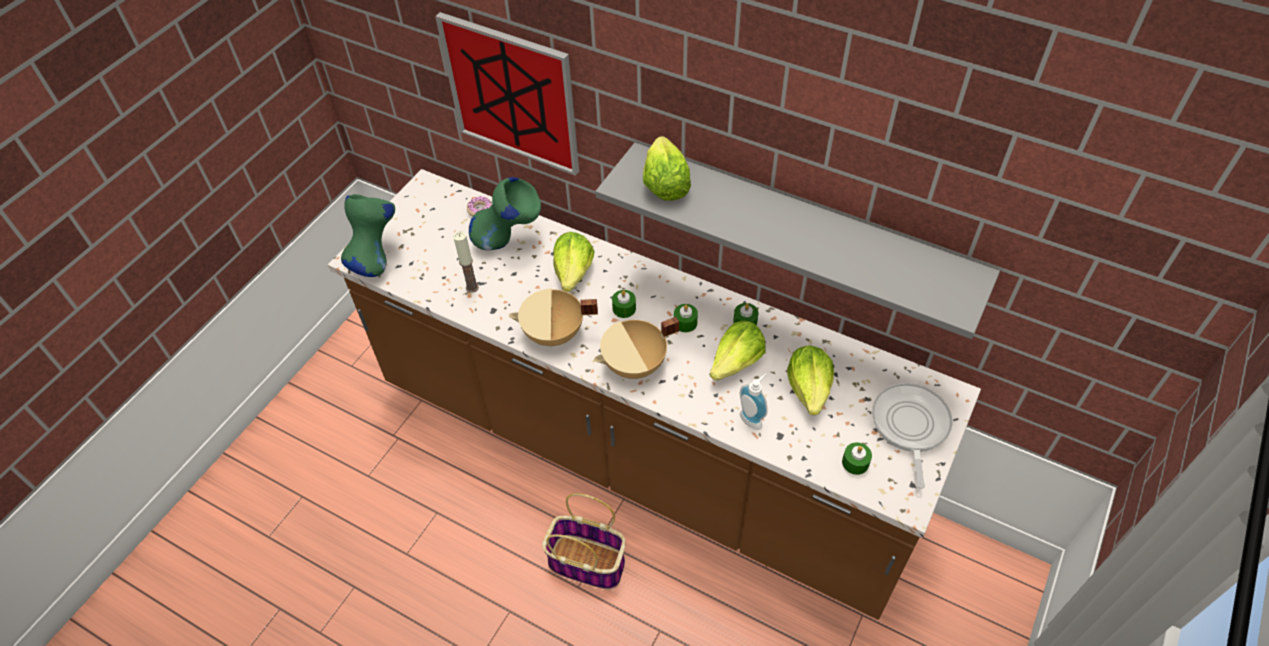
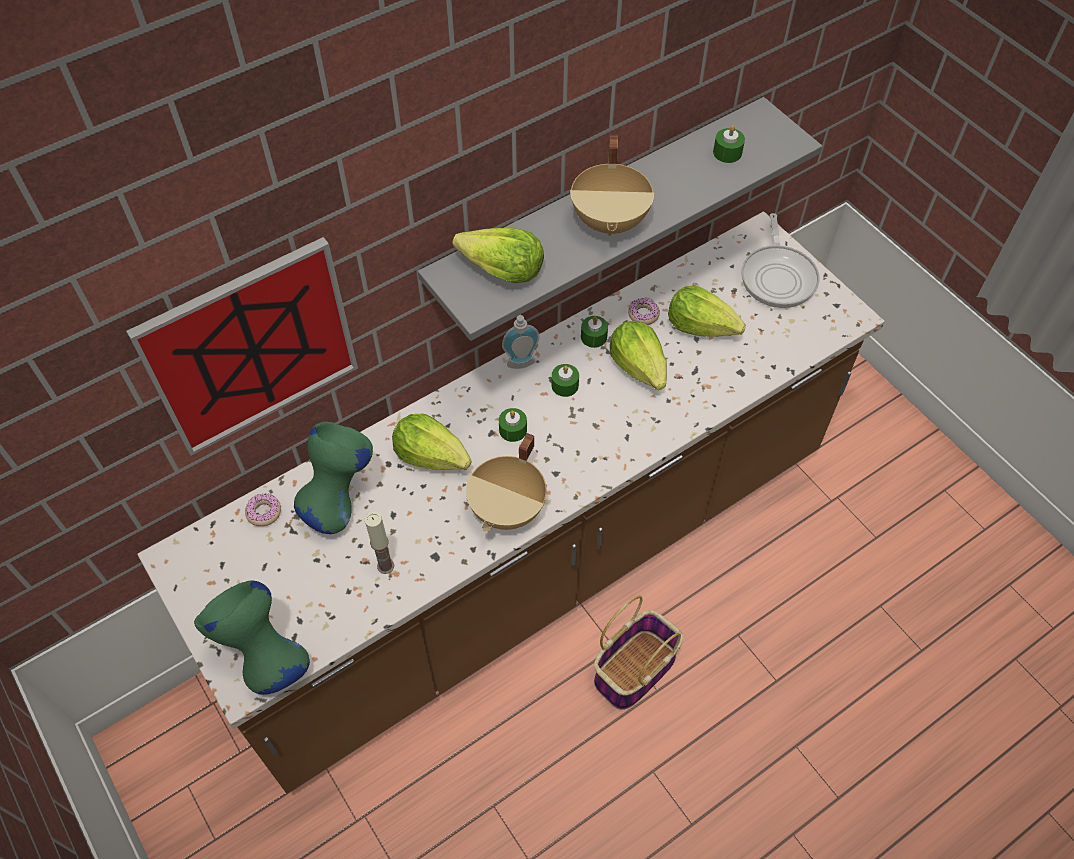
camera: 65 degrees left, 5 degrees up
beige cooking pot [594,317,679,379] -> beige cooking pot moved to [570,135,654,236]
soap dispenser [740,374,768,430] -> soap dispenser moved to [502,314,540,369]
green candle [842,442,872,475] -> green candle moved to [713,125,745,163]
frying pan [872,383,953,489] -> frying pan turned 120 degrees counterclockwise [741,213,820,308]
none -> donut [628,298,660,325]

